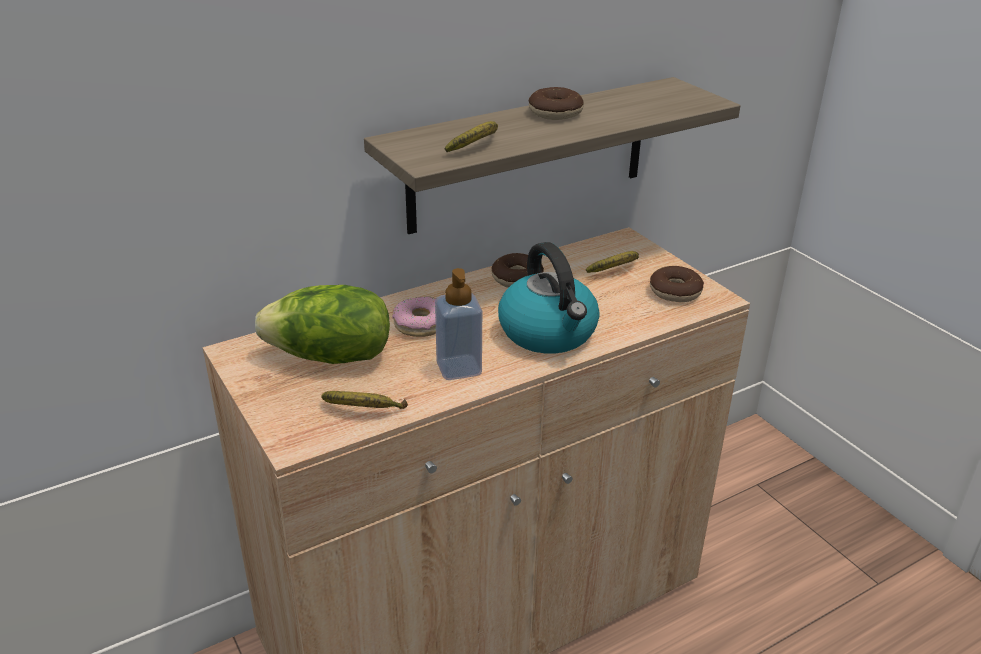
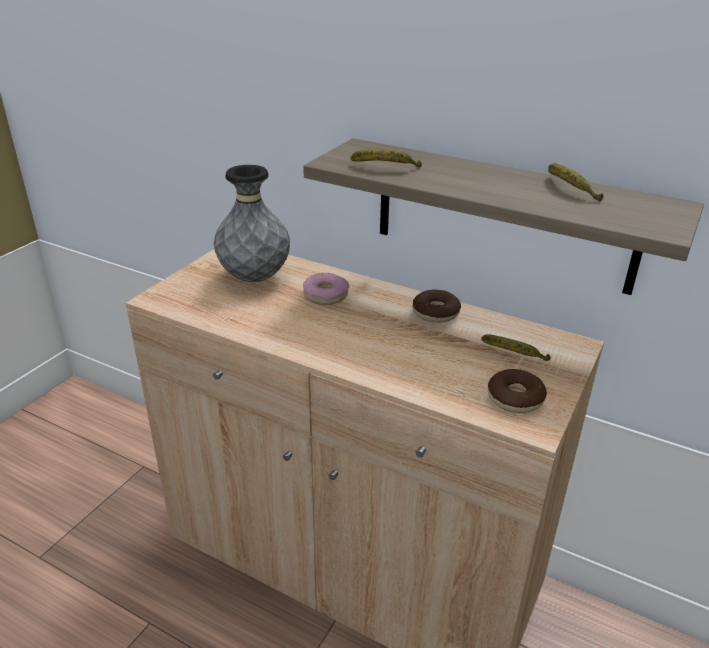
camera: 60 degrees right, 0 degrees up
lettuce [255,285,390,364] -> grey vase [214,165,290,282]
banana [321,391,408,409] -> banana moved to [548,163,603,202]
soap dispenser [435,268,482,380] -> none
kettle [498,242,600,354] -> none
donut [528,87,584,120] -> none

